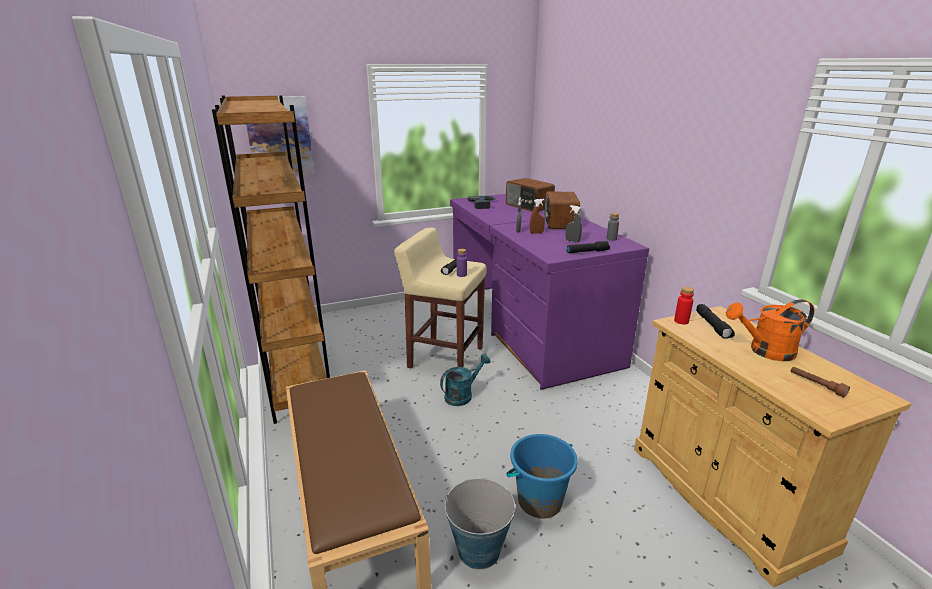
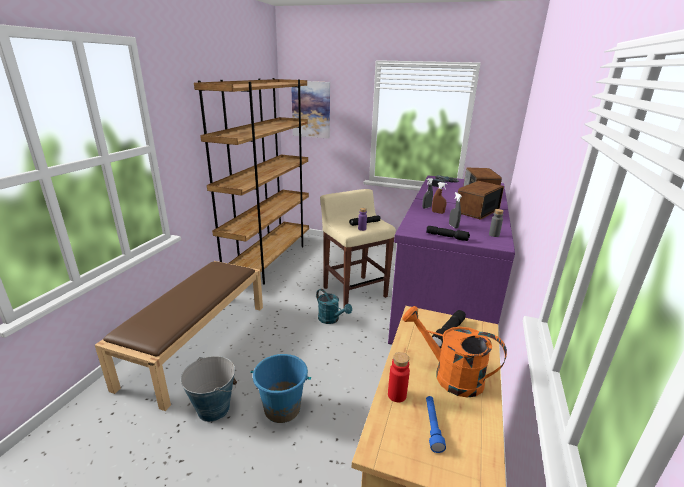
camera: 40 degrees right, 0 degrees up
turquoise watering can [440,354,491,406] -> turquoise watering can turned 45 degrees clockwise [316,289,352,324]
red bottle [674,287,694,325] -> red bottle moved to [388,352,410,402]
brown flashlight [791,367,850,397] -> blue flashlight [426,396,446,453]

